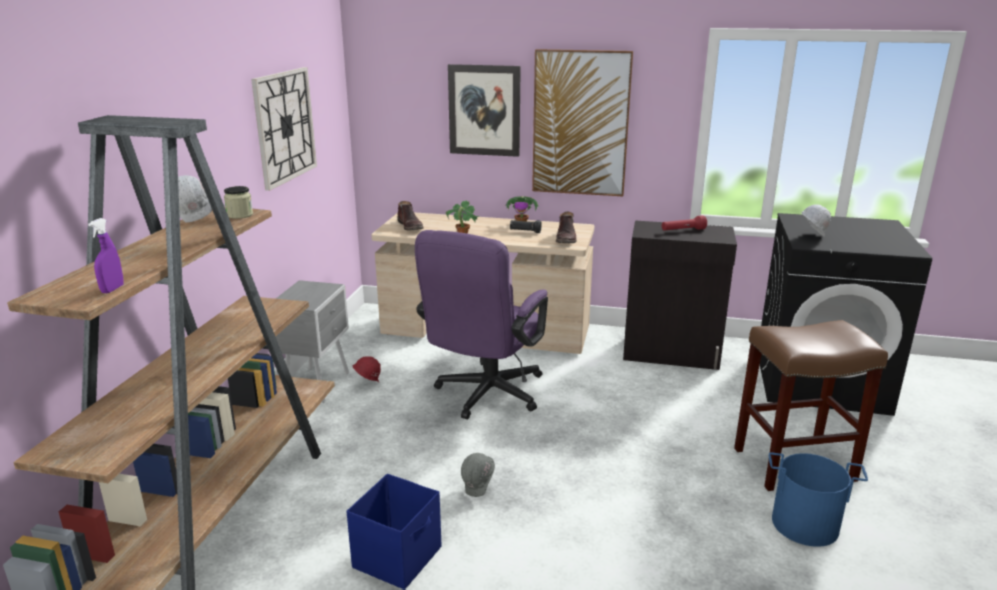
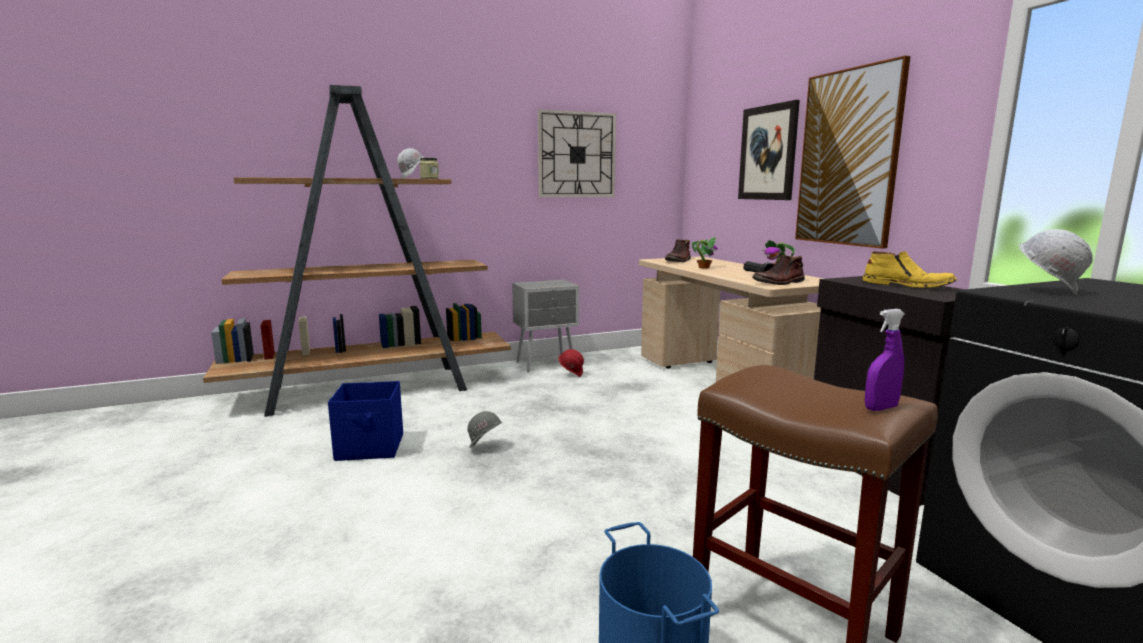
camera: 55 degrees right, 10 degrees down
purple spray bottle [88,218,124,293] -> purple spray bottle moved to [865,309,905,411]
purple office chair [415,230,548,419] -> none
red flashlight [662,215,707,230] -> yellow boot [862,251,957,288]

